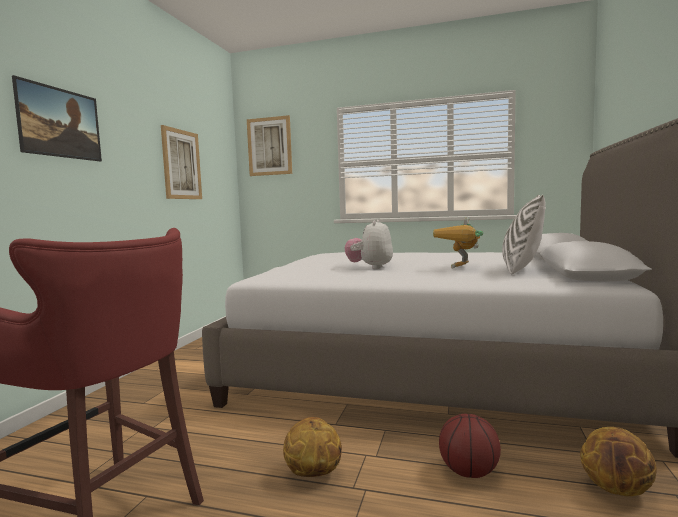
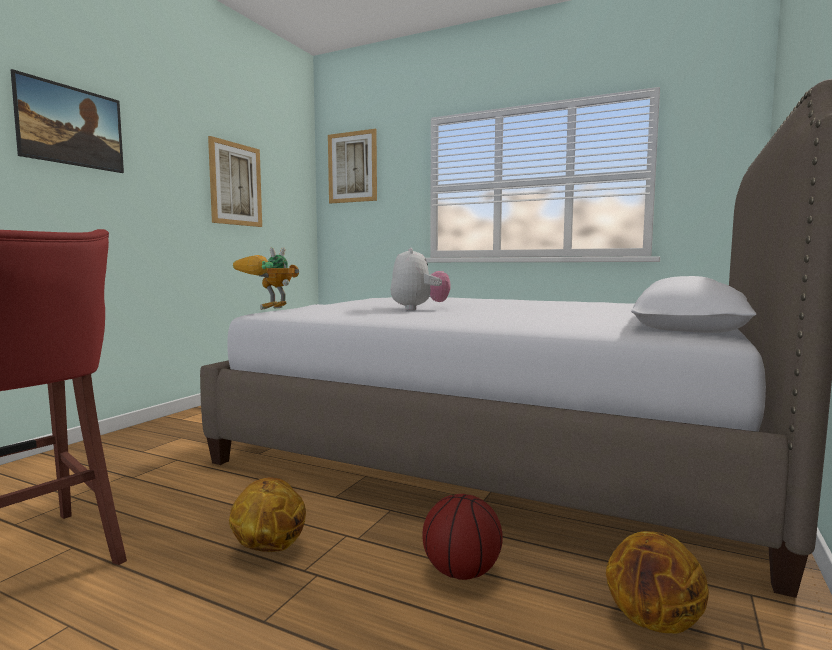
camera: 10 degrees right, 0 degrees up
plush toy [345,220,393,269] -> plush toy turned 150 degrees clockwise [391,248,450,310]
toy robot [433,217,483,269] -> toy robot moved to [233,247,299,310]
white pillow [502,195,546,275] -> none

